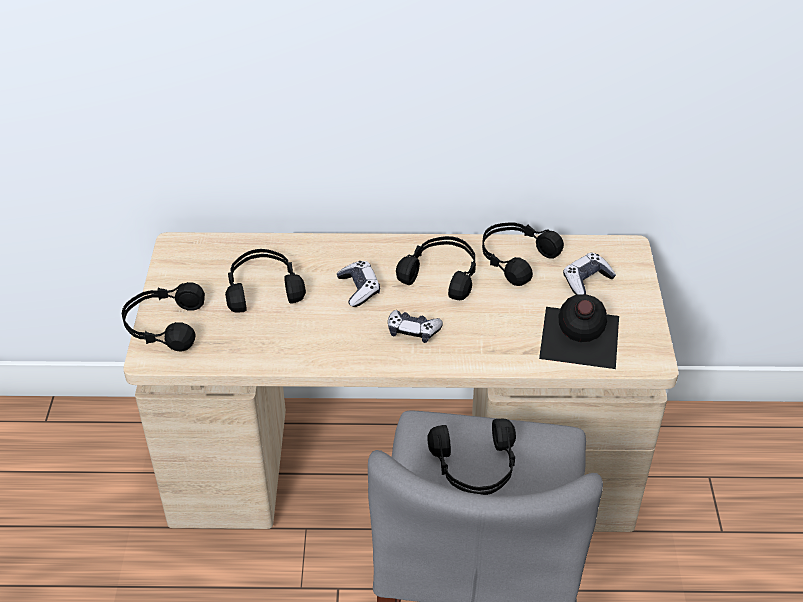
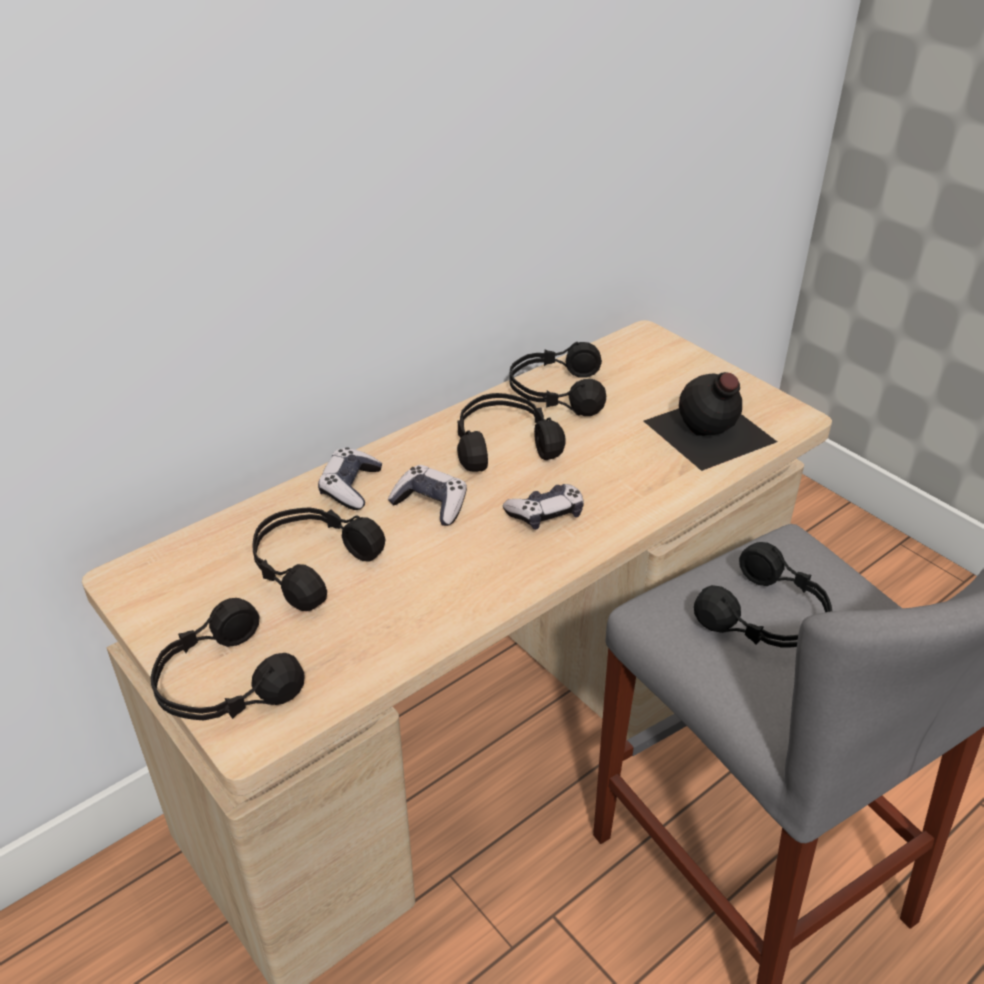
camera: 40 degrees left, 5 degrees down
game controller [563,253,616,295] -> game controller moved to [318,447,382,510]

